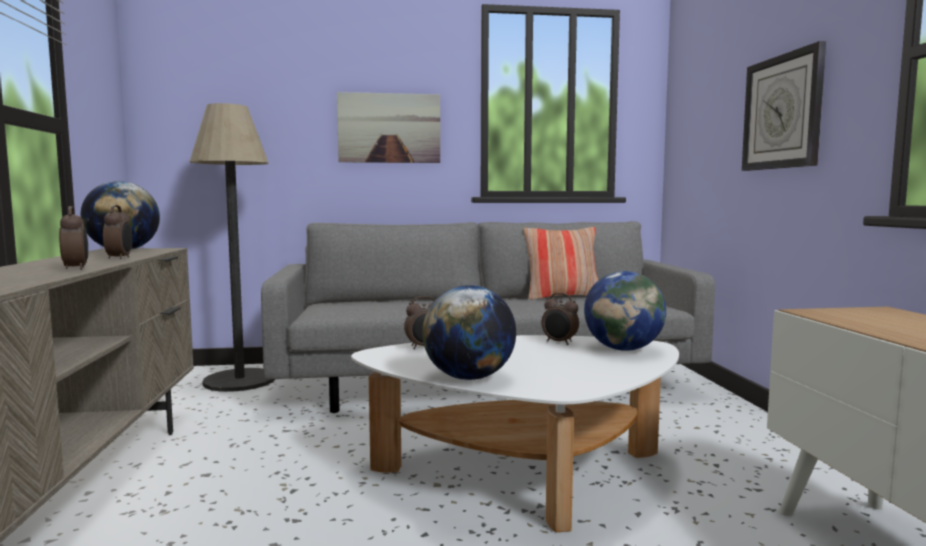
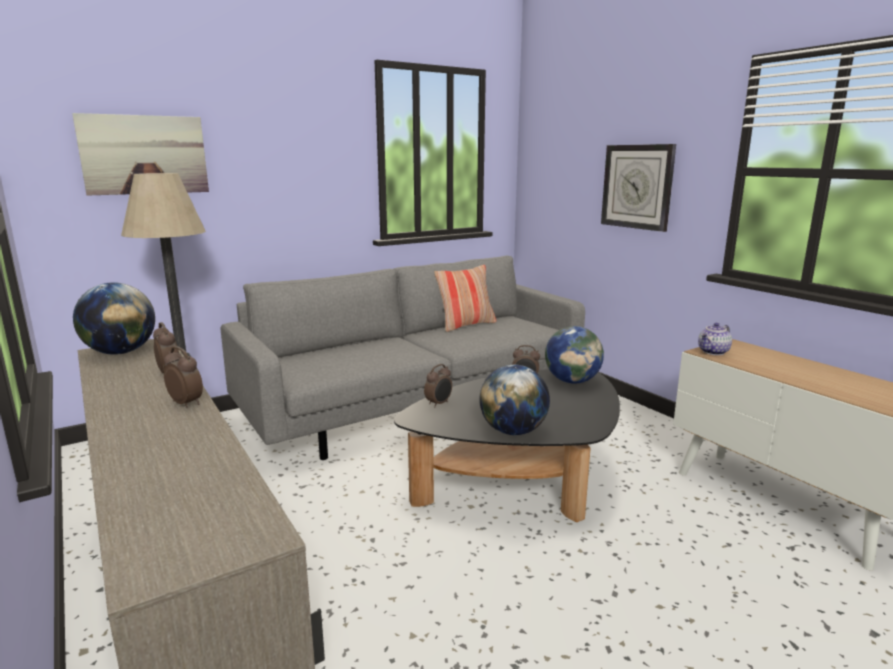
camera: 25 degrees left, 10 degrees up
picture [337,92,440,163] -> picture moved to [72,113,209,196]
white coffee table [351,335,679,532] -> black coffee table [394,369,620,522]
none -> teapot [698,323,732,355]

